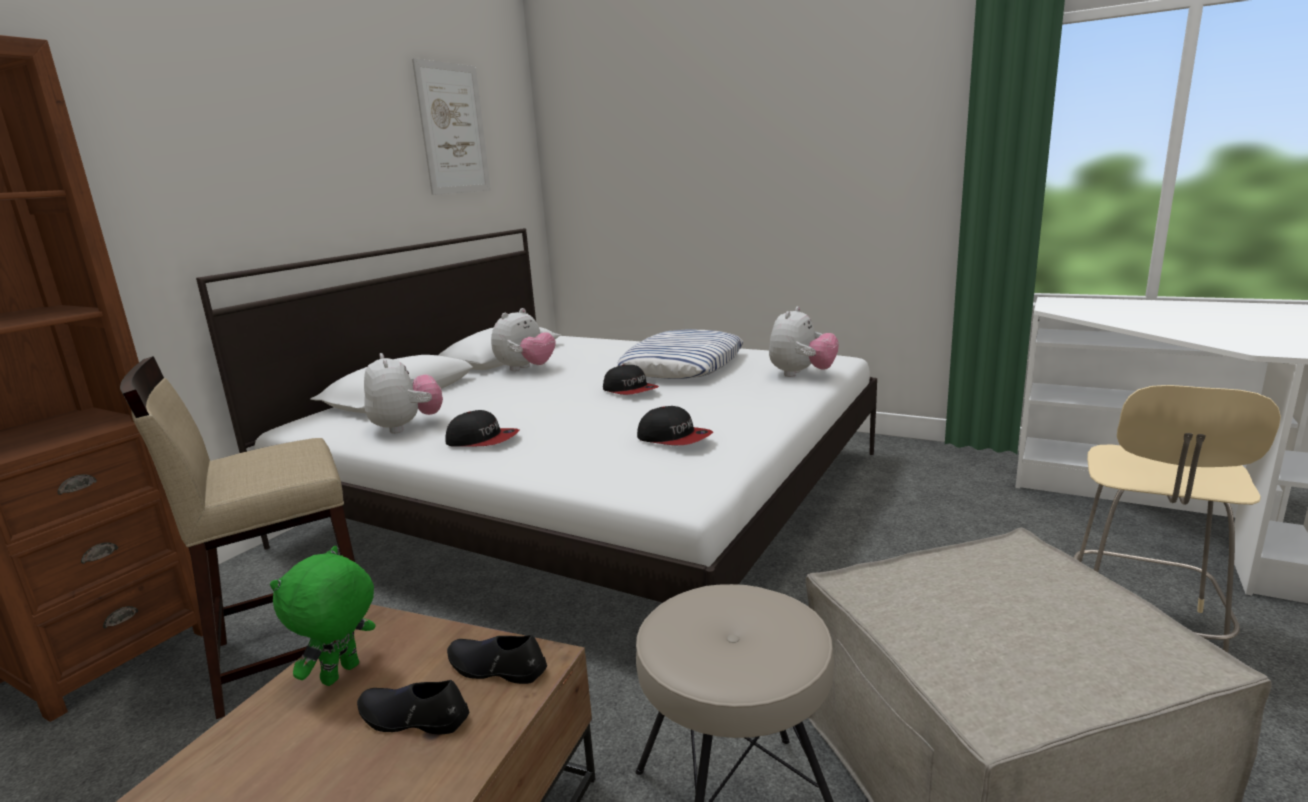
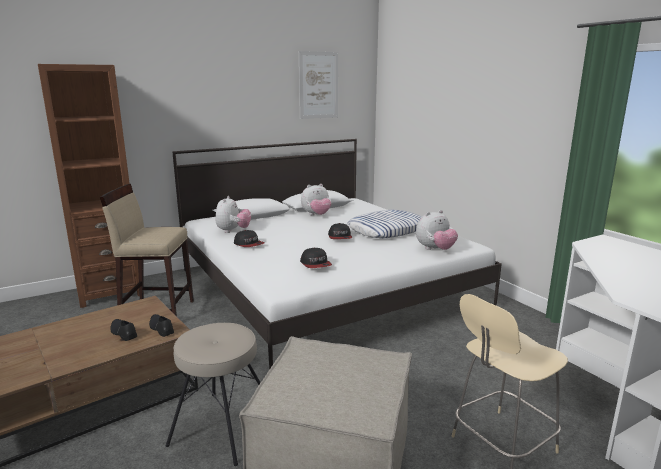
camera: 30 degrees right, 0 degrees up
green plush toy [270,546,375,686] -> none

